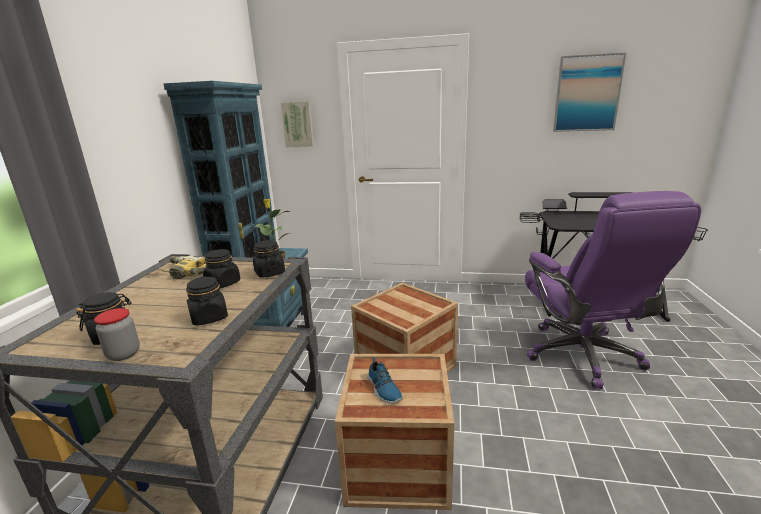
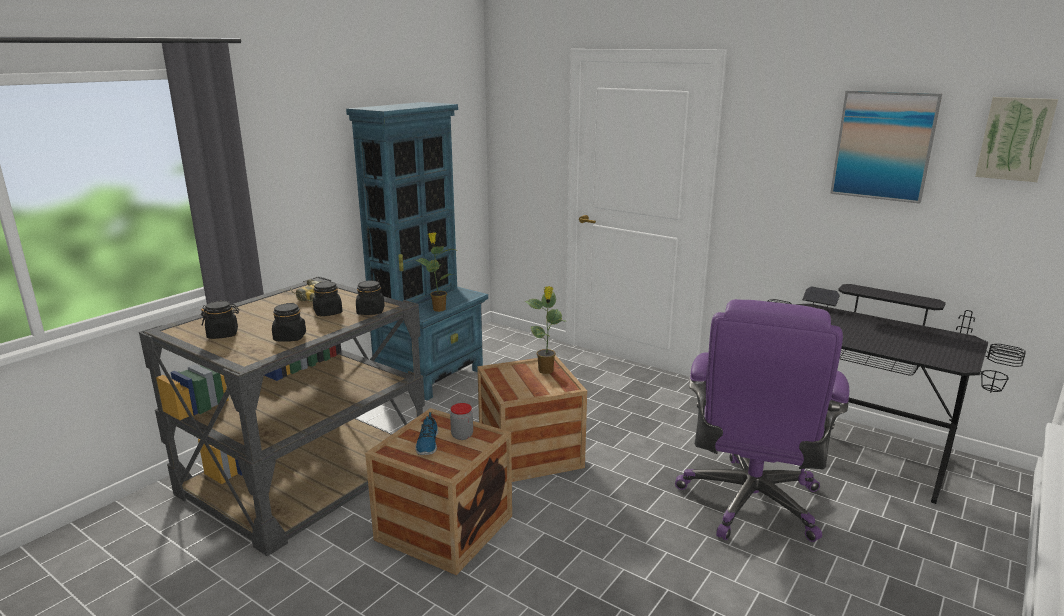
camera: 25 degrees right, 0 degrees up
jar [94,308,140,361] -> jar moved to [450,403,473,440]
picture [280,101,314,147] -> picture moved to [975,97,1058,182]
none -> potted plant [525,286,566,374]

